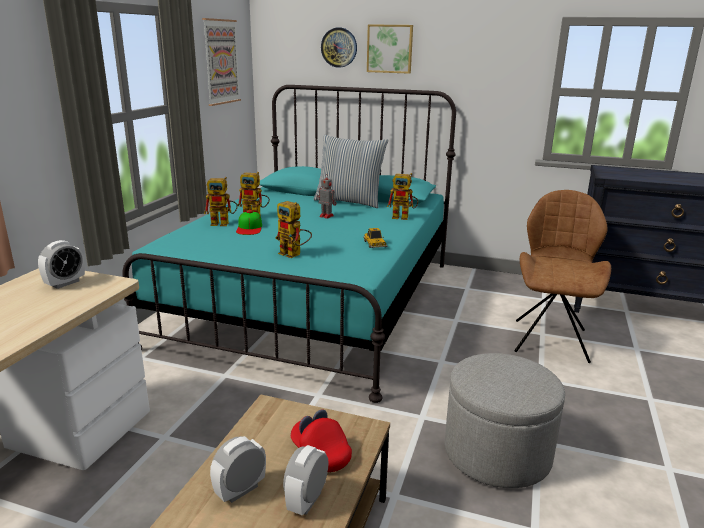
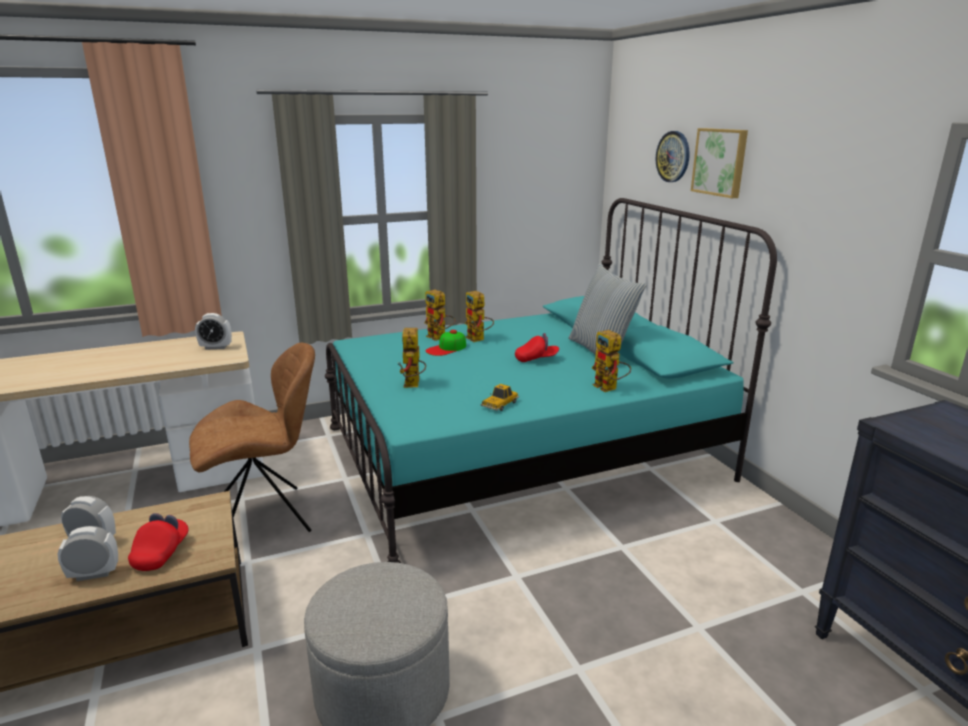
camera: 50 degrees right, 0 degrees up
picture [202,18,241,106] -> none
toy robot [317,175,336,219] -> red cap [515,333,559,362]
brown chair [515,190,611,363] -> brown chair moved to [189,343,315,532]

